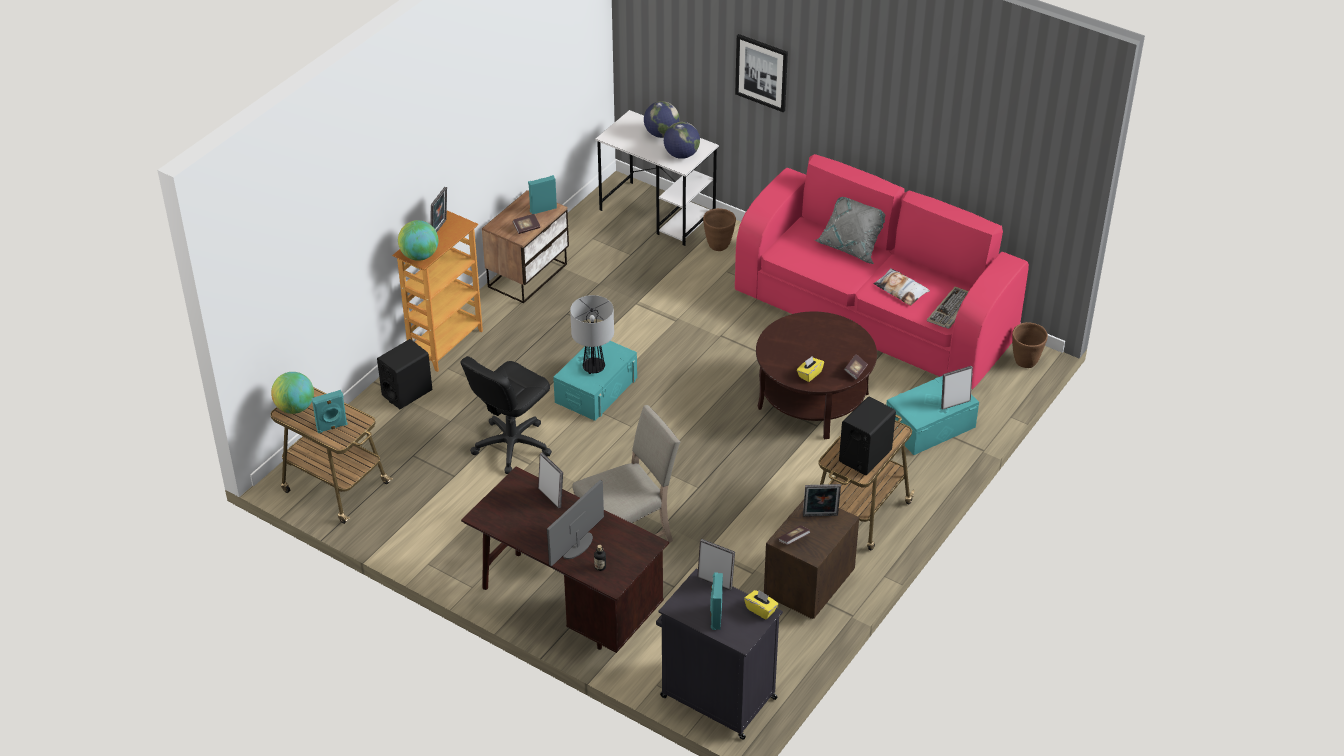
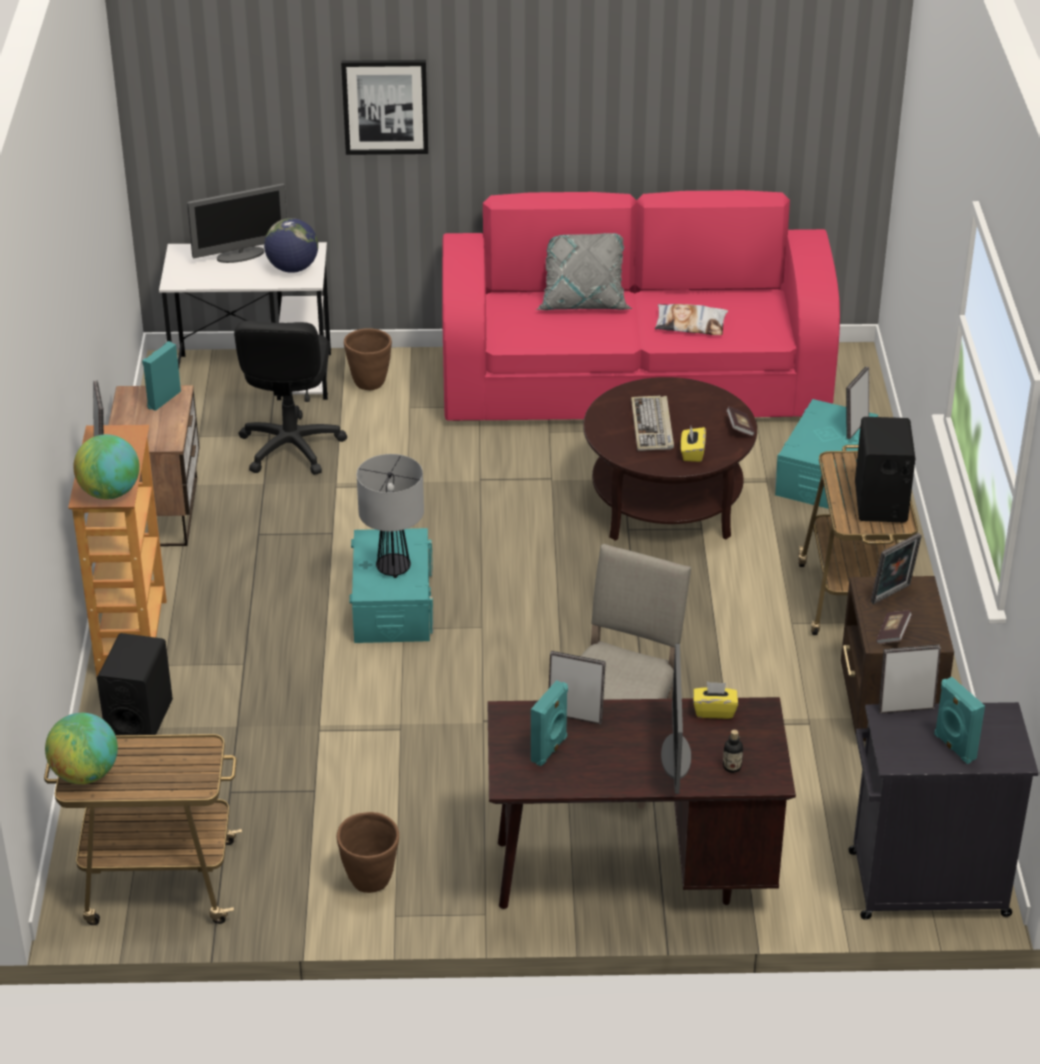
camera: 35 degrees left, 5 degrees down
turquoise speaker [312,390,348,433] -> turquoise speaker moved to [531,680,568,766]
black office chair [460,356,552,474] -> black office chair moved to [234,321,347,475]
book [512,214,540,234] -> none
globe [644,101,680,138] -> monitor [187,183,287,263]
yellow tissue box [744,590,778,619] -> yellow tissue box moved to [693,682,738,719]
keyboard [927,287,969,329] -> keyboard moved to [631,396,674,451]
brown planter [1012,322,1048,368] -> brown planter moved to [336,812,399,893]

